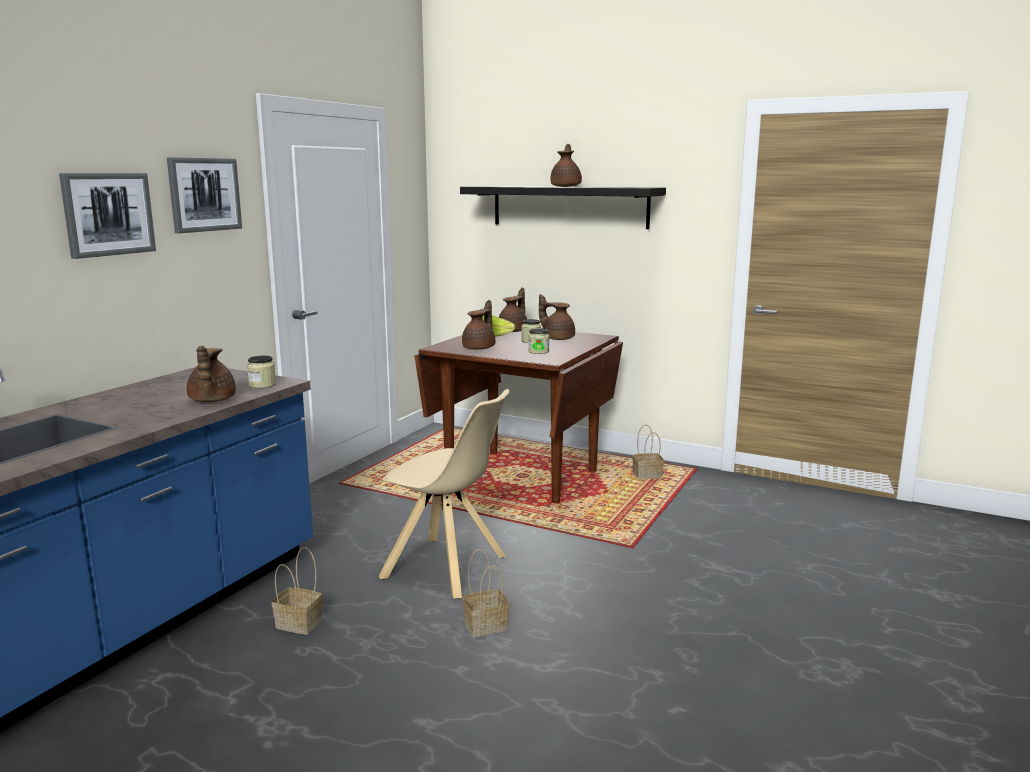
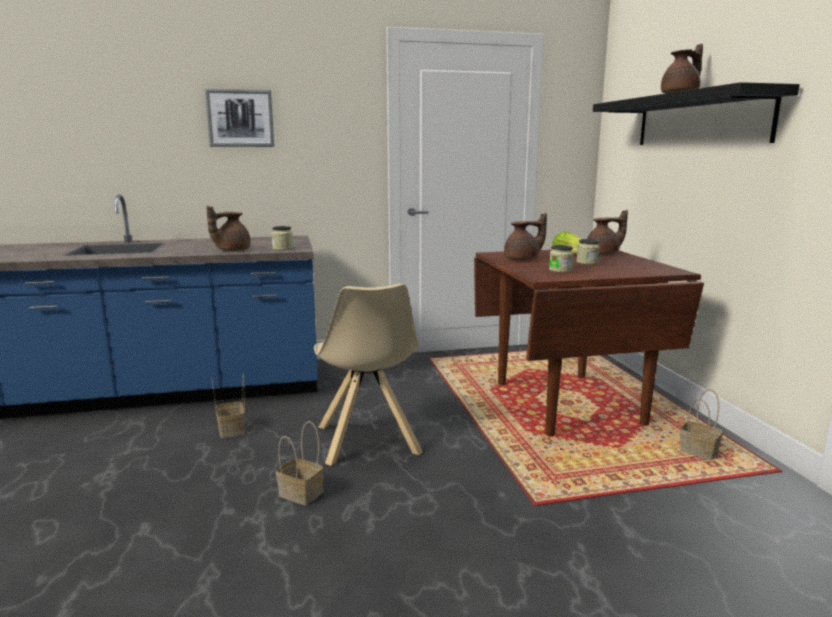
camera: 50 degrees right, 0 degrees up
picture [167,157,242,233] -> none
brown teapot [539,294,575,340] -> none

